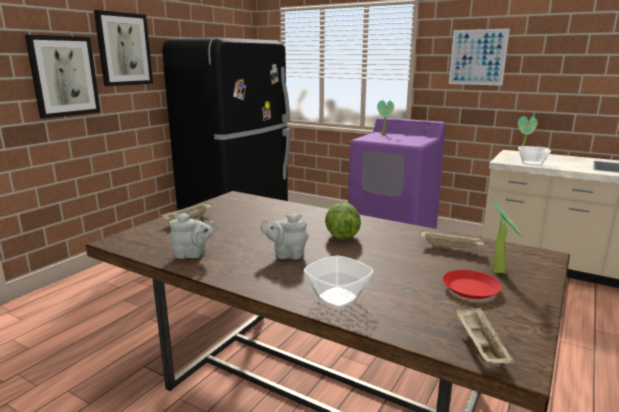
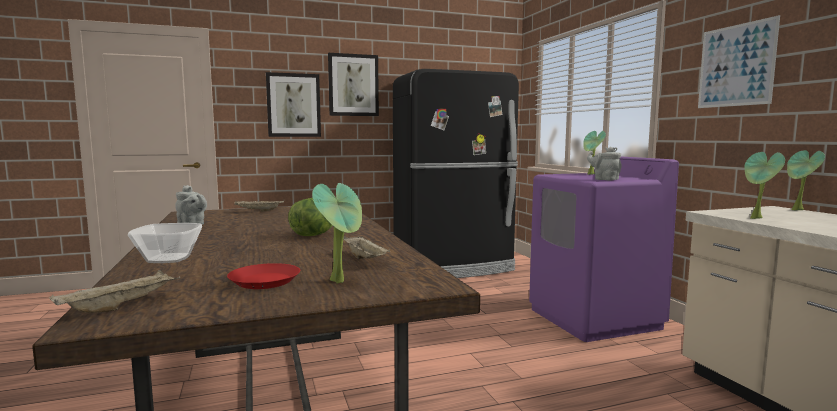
camera: 40 degrees right, 10 degrees down
grey teapot [261,214,309,260] -> grey teapot moved to [587,147,622,180]
bowl [518,146,551,166] -> potted plant [744,152,785,219]

